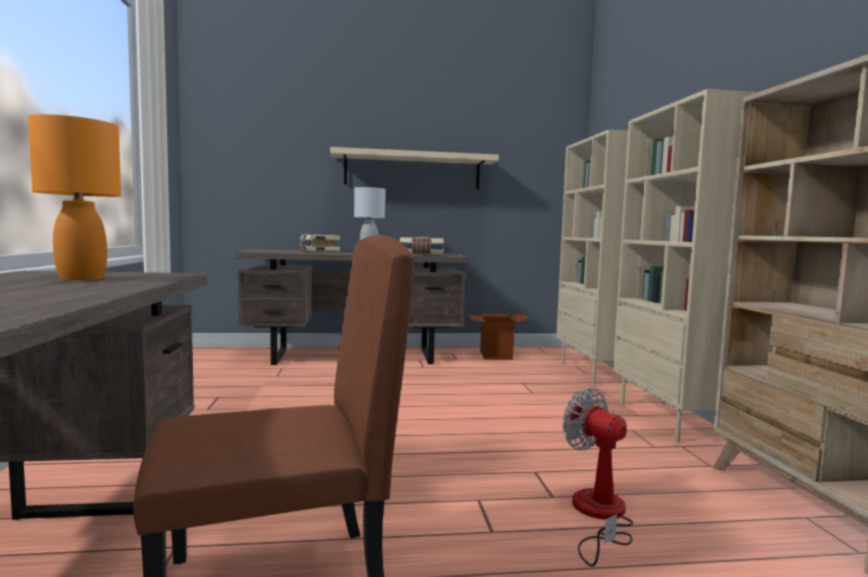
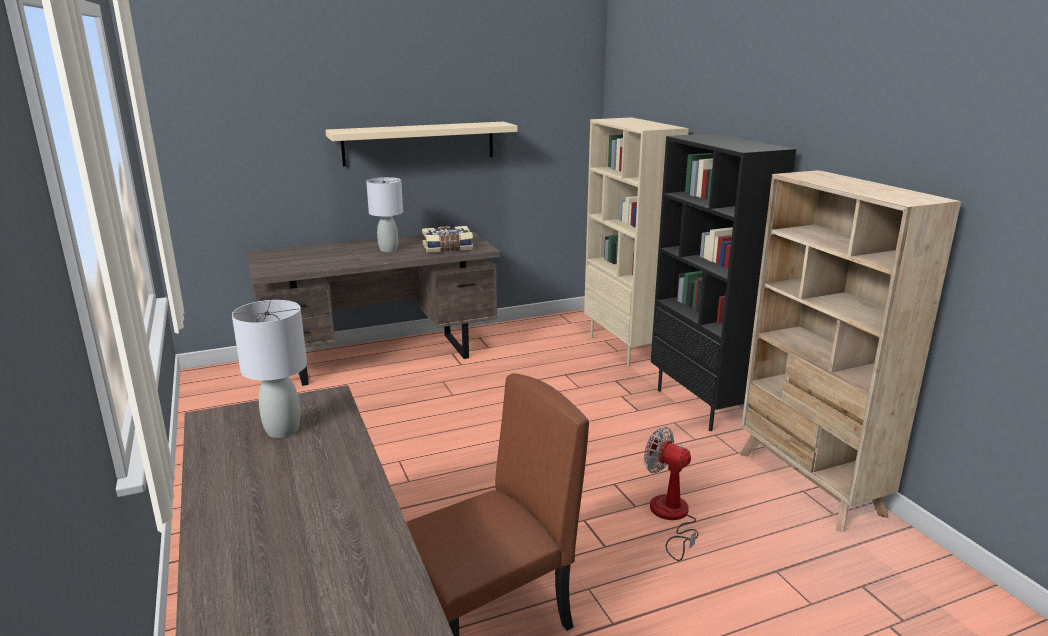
camera: 15 degrees left, 15 degrees up
orange table lamp [28,114,121,281] -> grey table lamp [232,300,307,438]
book [300,234,340,251] -> none
cardboard box [468,313,528,360] -> none
beige bookcase [613,89,758,442] -> black bookcase [651,133,796,431]

